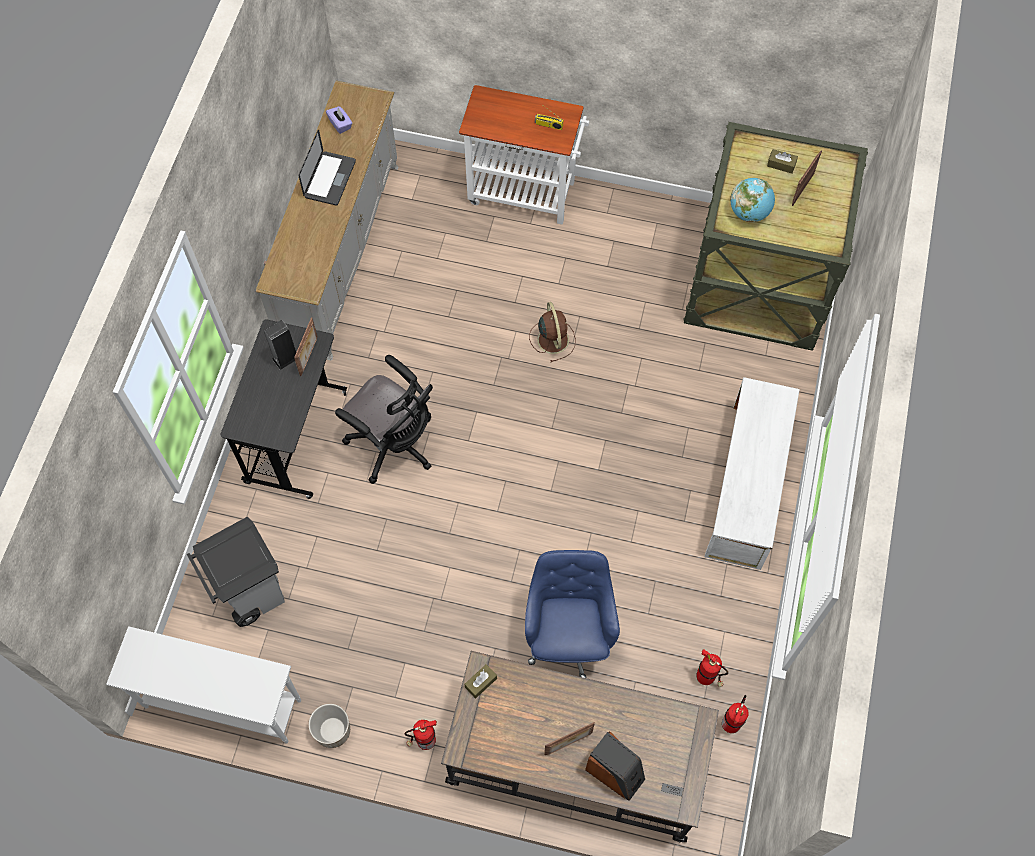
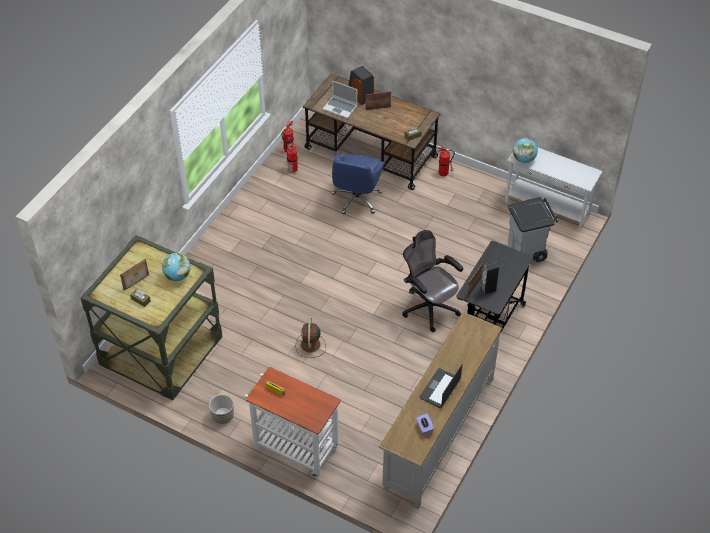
camera: 165 degrees left, 15 degrees down
planter [309,704,350,748] -> planter moved to [209,394,234,424]
white bench [705,377,800,570] -> none
none -> laptop [323,81,358,119]
none -> globe [513,138,538,163]

